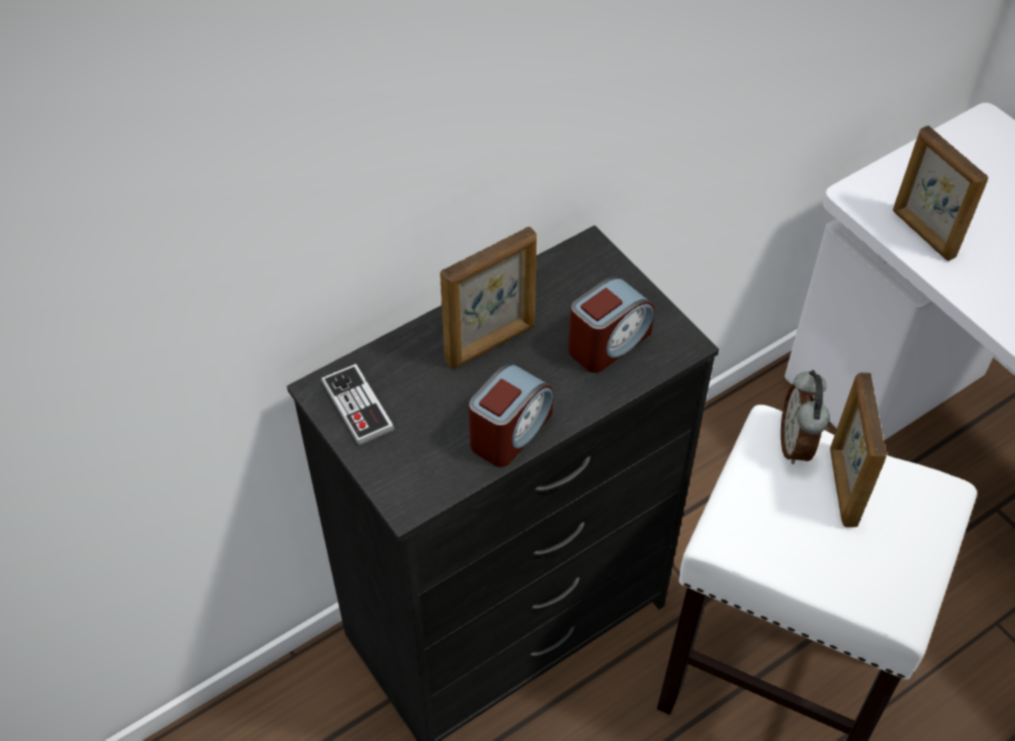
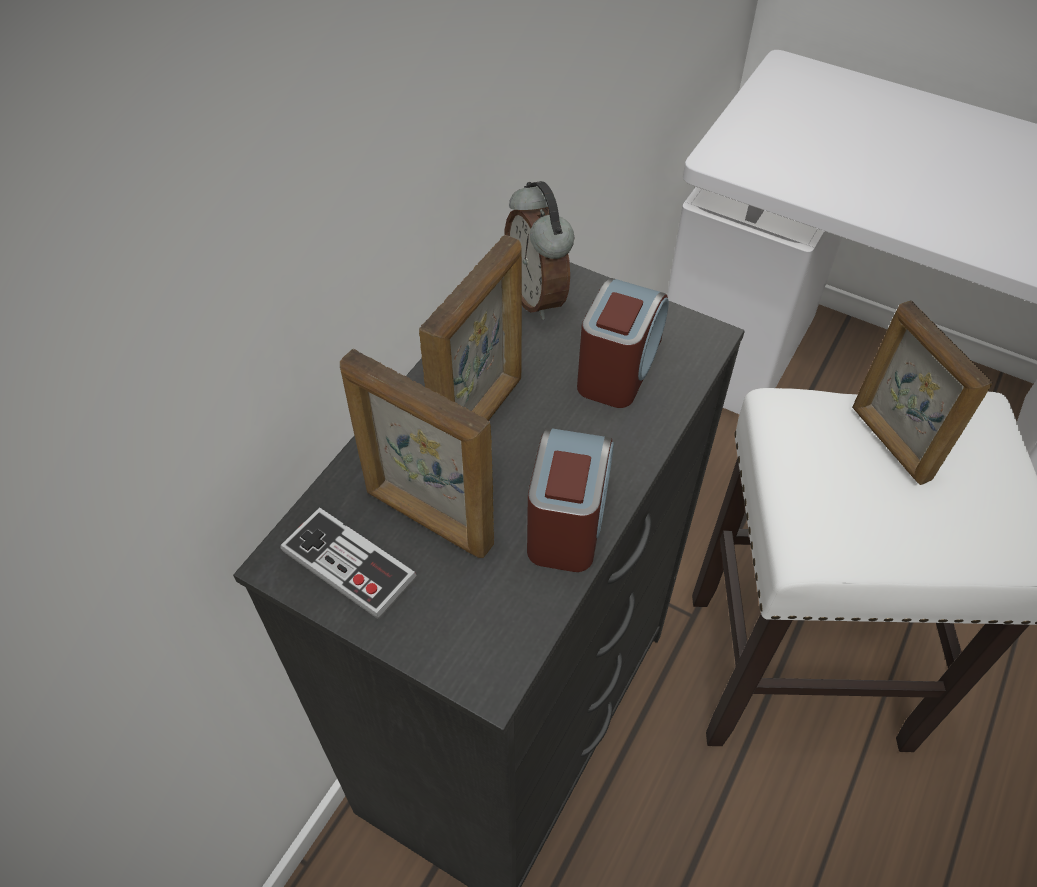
camera: 25 degrees left, 0 degrees up
alarm clock [781,370,830,464] -> alarm clock moved to [504,181,574,320]
picture frame [893,126,989,261] -> picture frame moved to [340,349,494,558]

